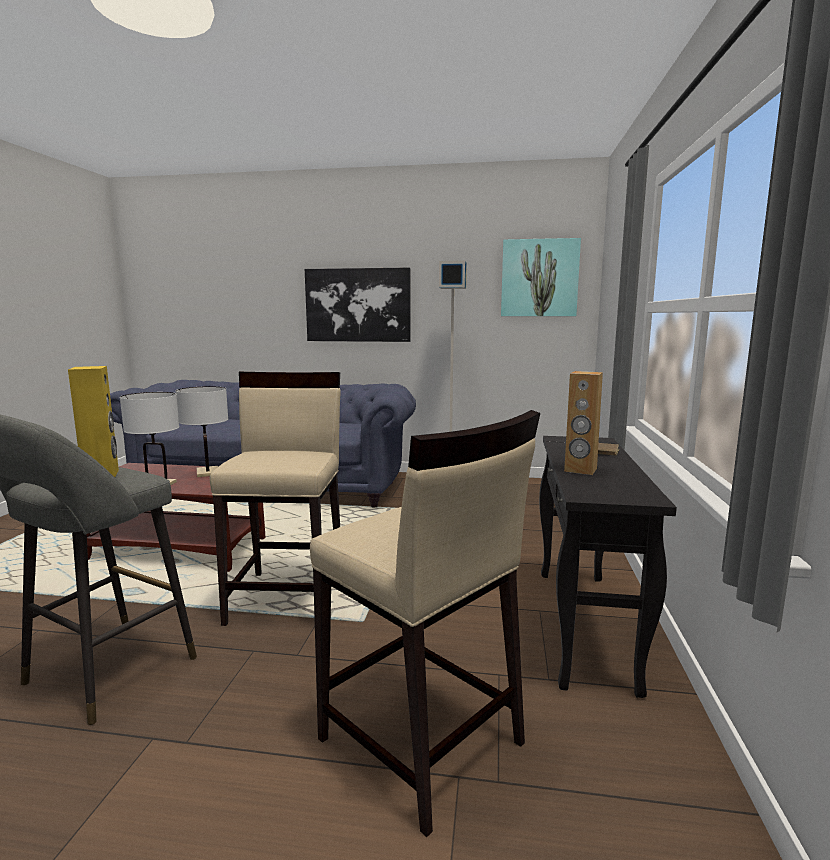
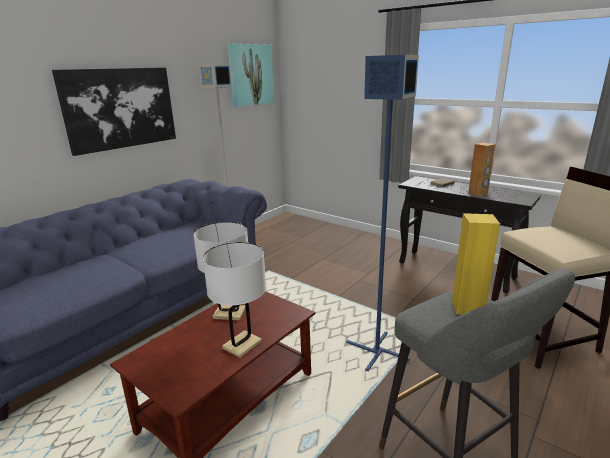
camera: 60 degrees left, 10 degrees up
beige stool [210,372,341,626] -> blue floor lamp [347,55,419,371]

